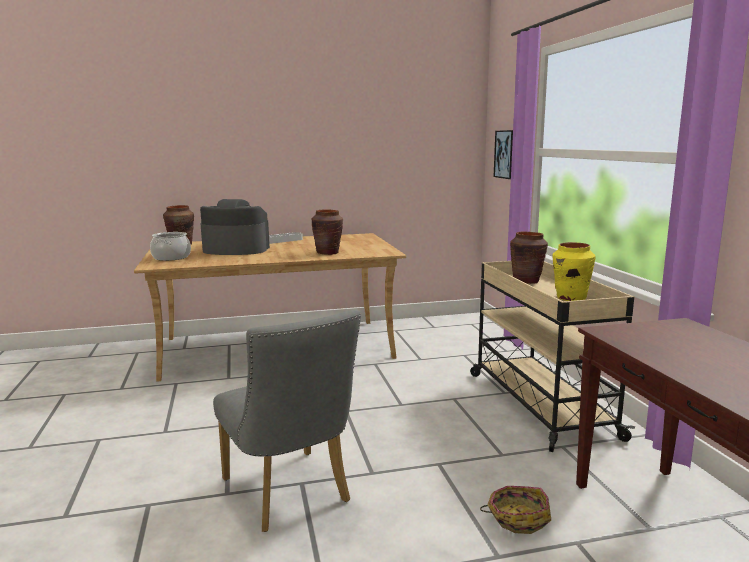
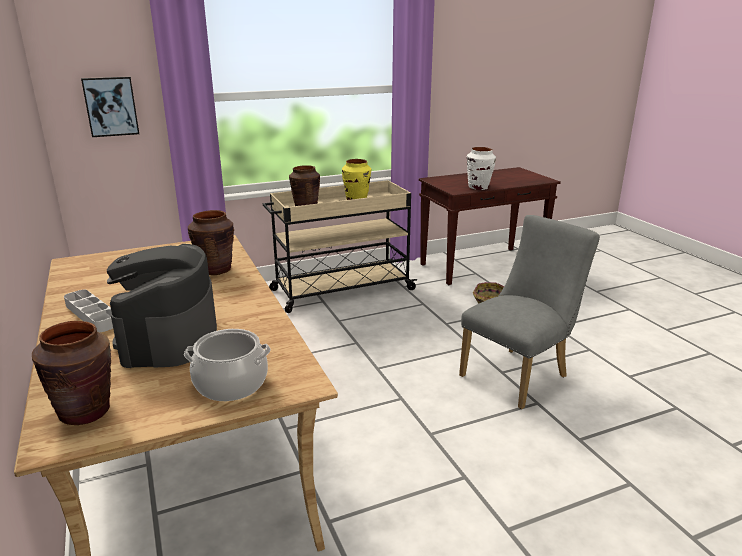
camera: 100 degrees left, 10 degrees up
none -> white vase [467,147,496,190]

